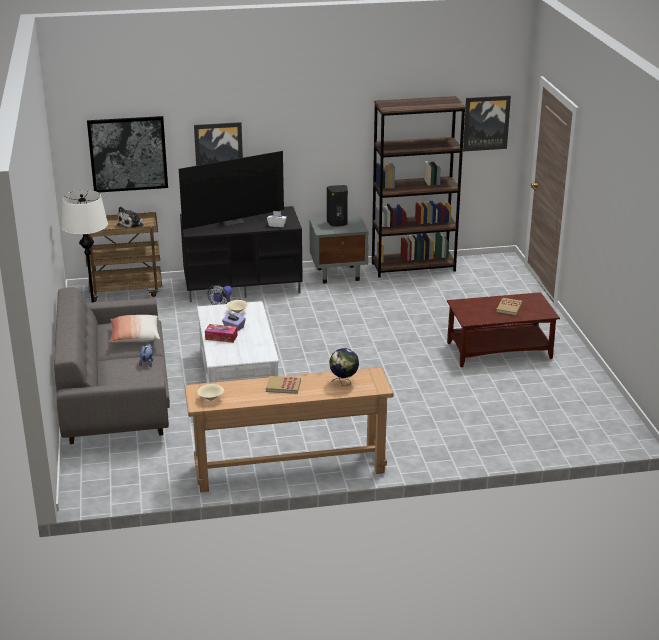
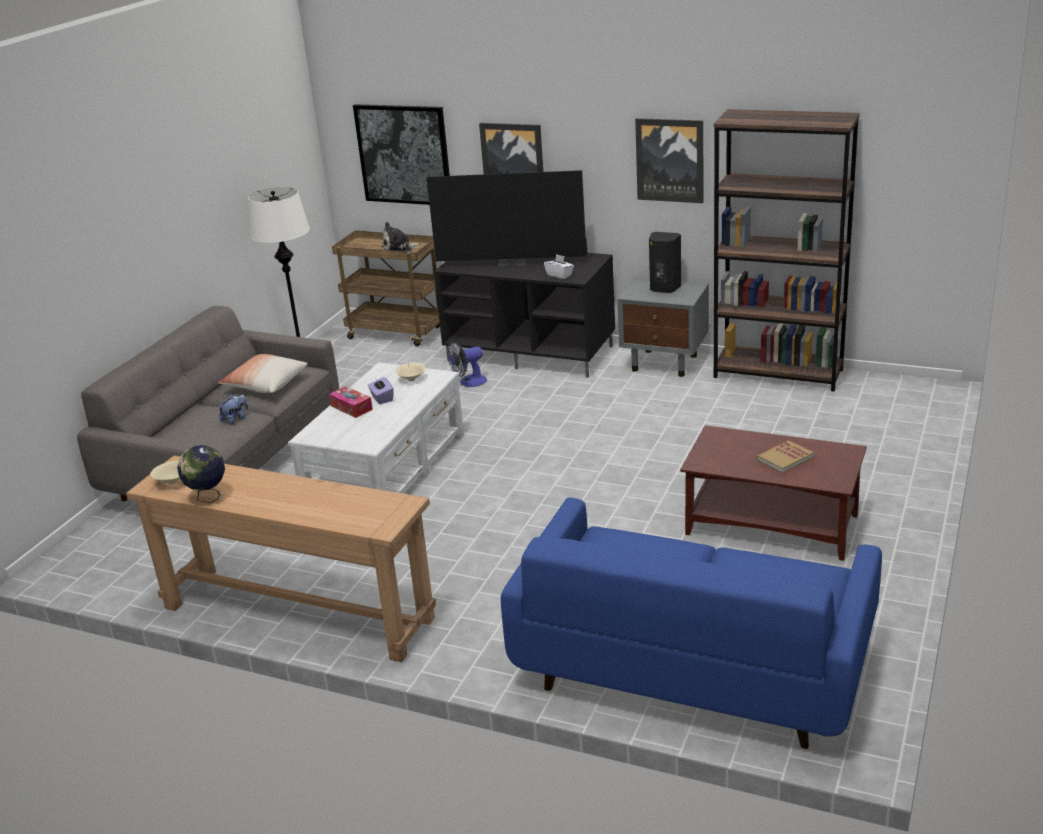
camera: 35 degrees right, 0 degrees up
book [266,376,301,394] -> none
globe [329,348,359,385] -> globe moved to [177,445,225,503]
picture [463,95,511,151] -> picture moved to [635,118,703,203]
none -> blue sofa [501,498,882,749]

